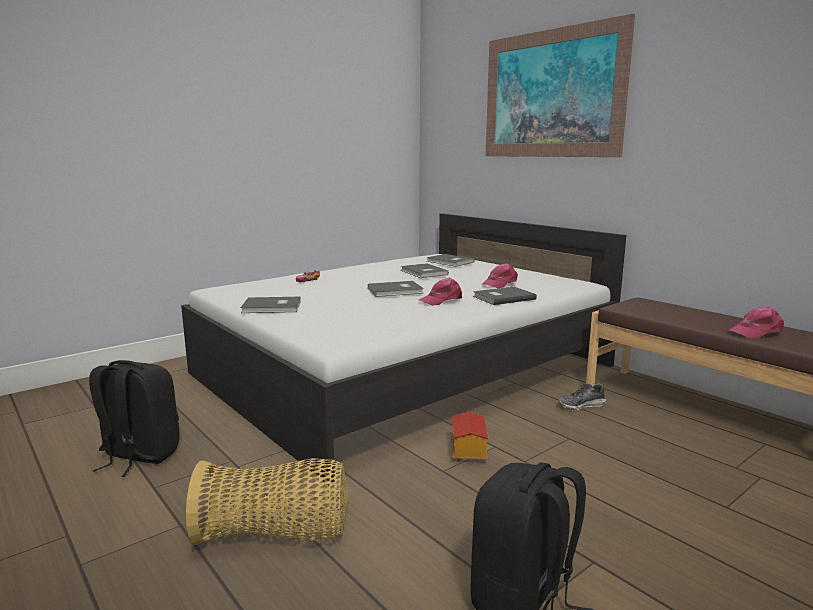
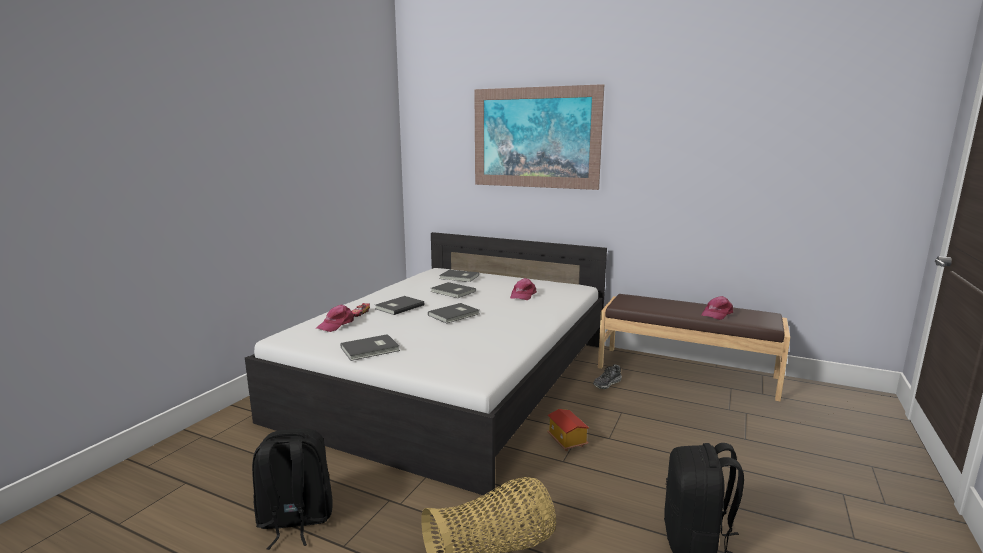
camera: 25 degrees left, 0 degrees up
pink cap [419,277,462,306] -> pink cap moved to [316,304,354,332]
grey book [473,287,537,305] -> grey book moved to [375,296,425,315]

